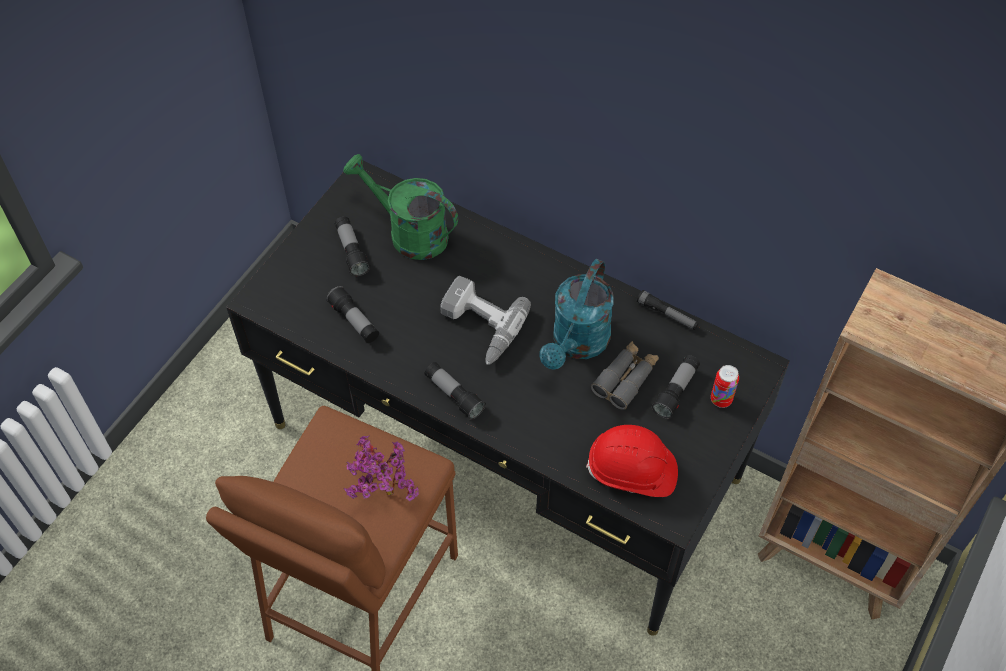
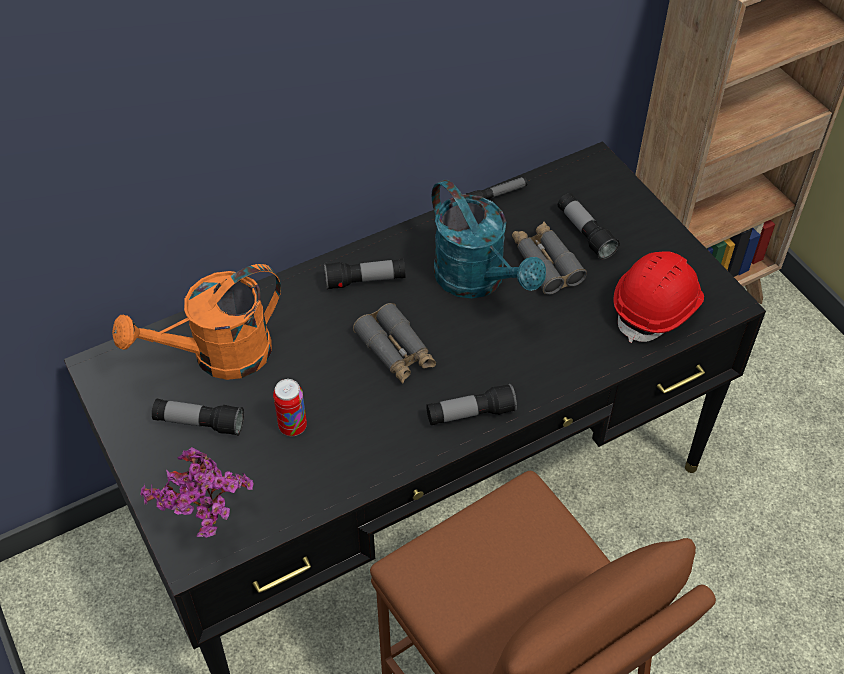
camera: 60 degrees left, 5 degrees down
flashlight [326,286,379,343] -> flashlight moved to [324,259,406,290]
green watering can [343,154,458,260] -> orange watering can [112,264,281,380]
potted plant [344,436,419,501] -> potted plant moved to [140,447,254,538]
power drill [440,276,531,365] -> grey binoculars [353,303,436,383]
can [711,365,739,408] -> can moved to [273,379,307,436]

